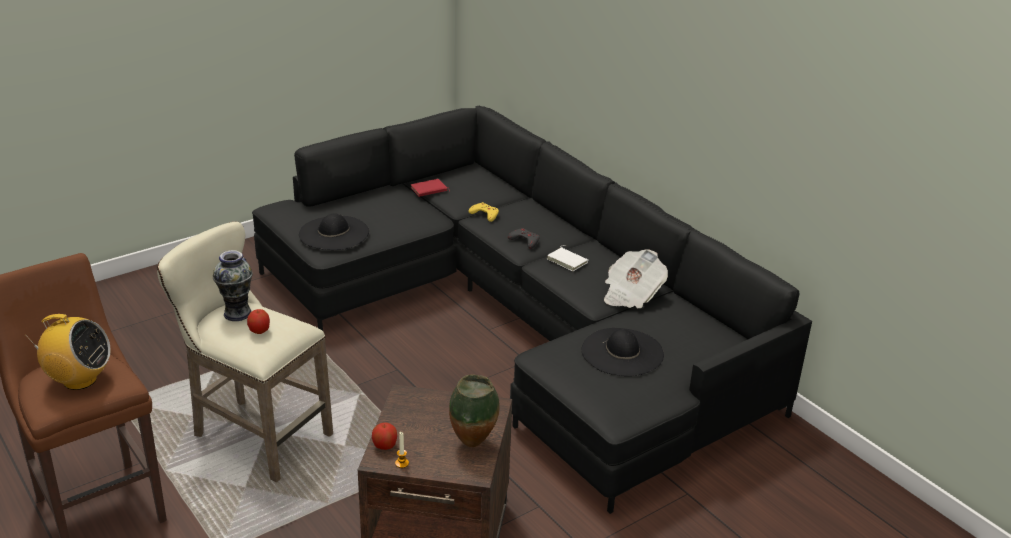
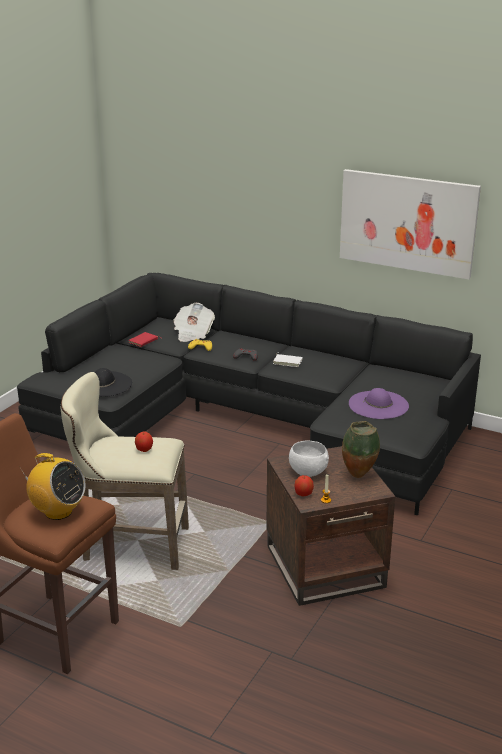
camera: 25 degrees left, 5 degrees down
radio [29,314,111,390] -> radio turned 45 degrees clockwise [21,453,86,520]
vase [213,250,253,321] -> none
black hat [581,328,664,376] -> purple hat [349,388,409,419]
newspaper [604,249,668,308] -> newspaper moved to [173,303,215,342]
none -> white bowl [289,441,329,477]
none -> picture [340,169,481,279]

